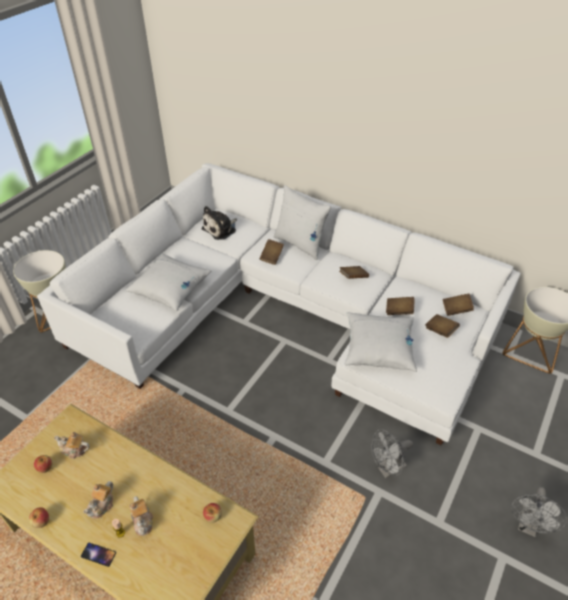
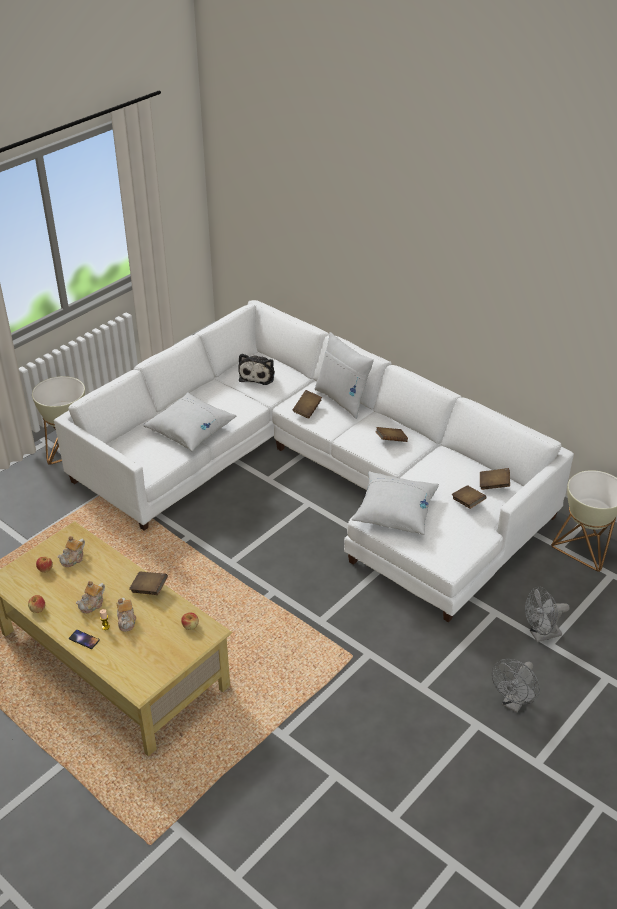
camera: 10 degrees right, 5 degrees down
teapot [54,432,90,459] -> teapot turned 75 degrees counterclockwise [57,536,85,567]
plush toy [202,206,237,240] -> plush toy turned 45 degrees counterclockwise [238,354,275,385]
grey fan [371,429,413,478] -> grey fan moved to [525,586,570,642]
brown book [386,297,415,315] -> brown book moved to [129,572,168,595]

